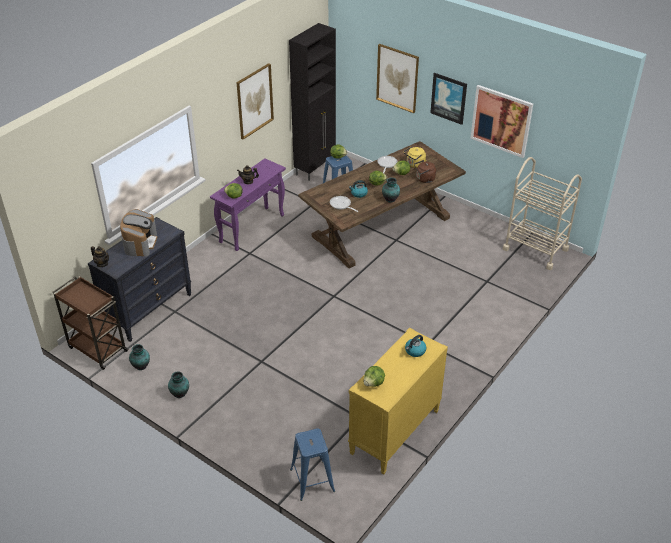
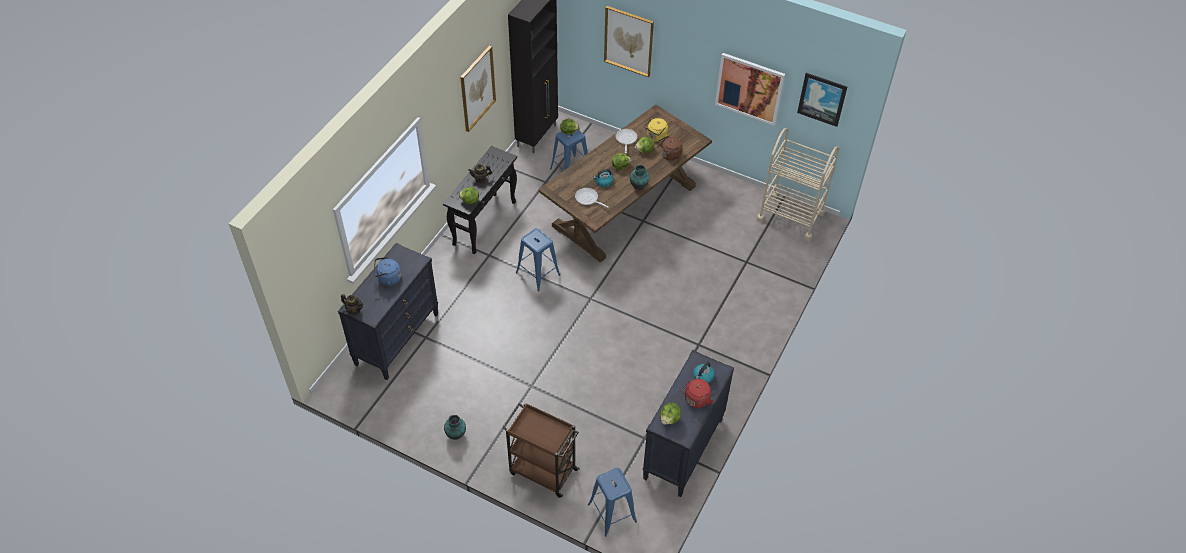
camera: 10 degrees left, 10 degrees up
brown cart [53,276,129,370] -> brown cart moved to [502,402,580,498]
coffee machine [120,209,157,257] -> blue kettle [374,257,401,286]
vase [129,344,150,370] -> none
purple console table [210,159,286,251] -> black console table [443,146,517,254]
yellow dresser [348,328,448,475] -> black dresser [642,350,734,497]
picture [430,73,467,125] -> picture moved to [797,73,847,127]
none -> blue stool [516,228,561,292]
none -> red kettle [681,379,713,408]

